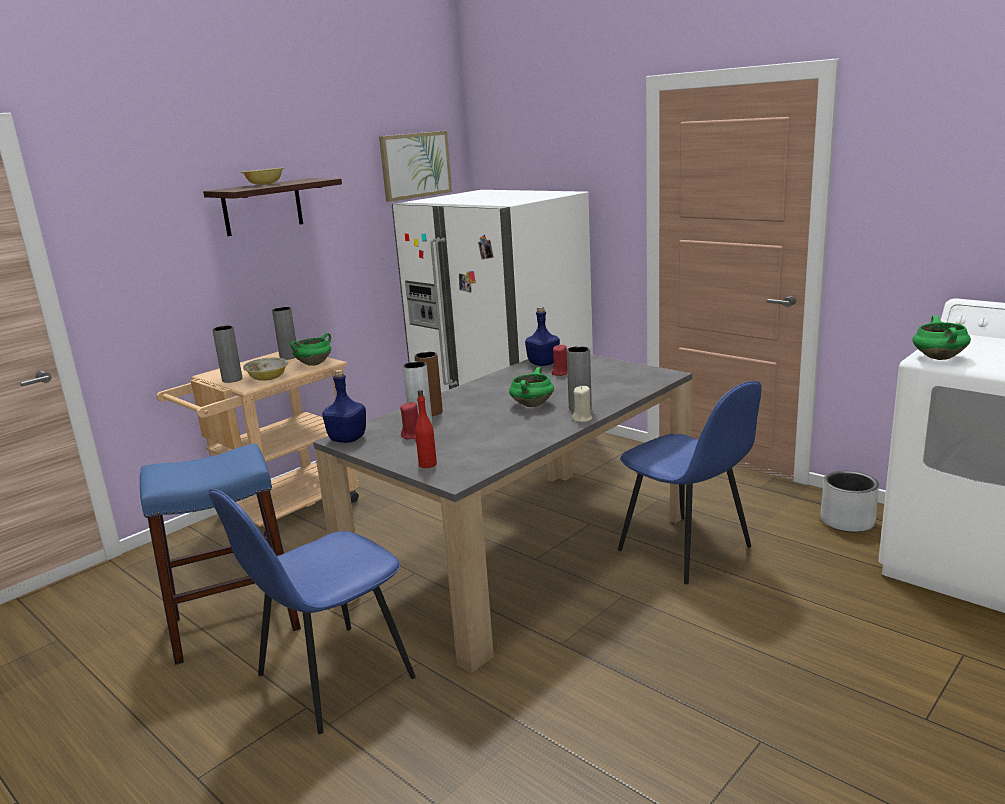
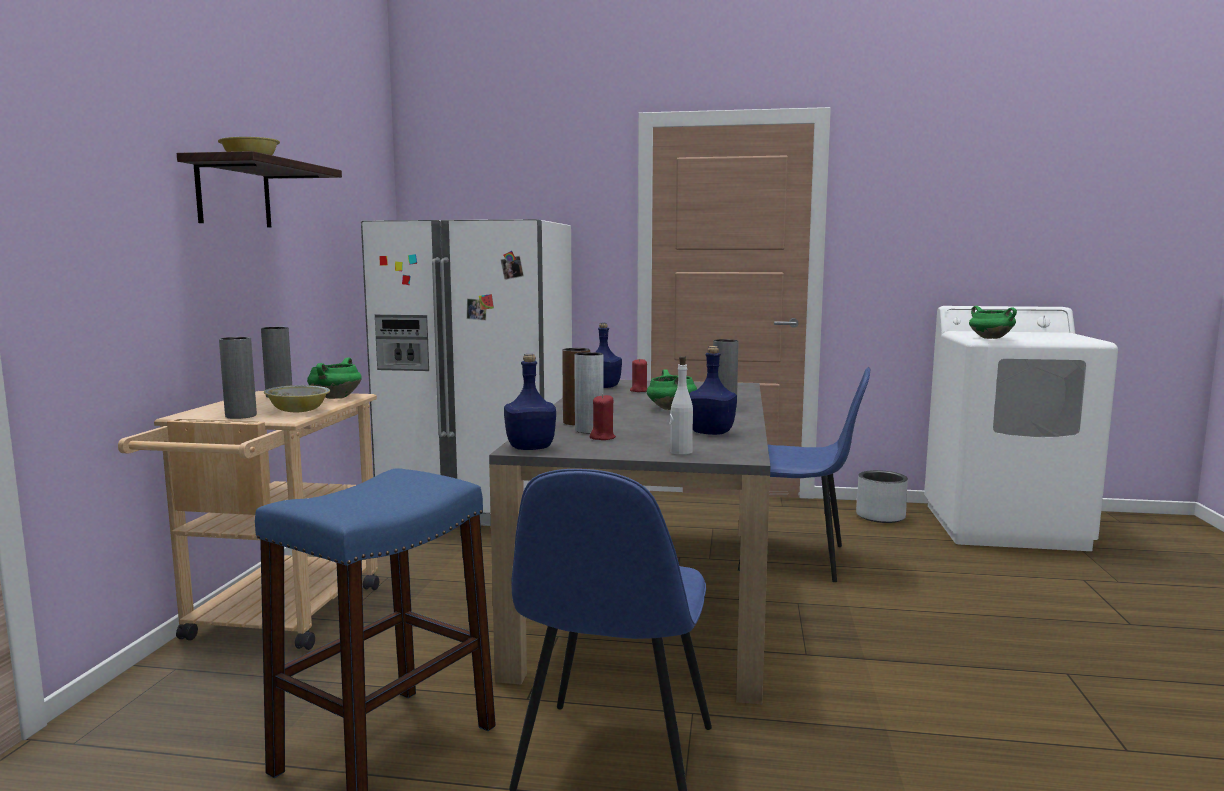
camera: 35 degrees left, 10 degrees down
picture [379,131,452,202] -> none
red bottle [415,390,437,468] -> white bottle [670,356,693,455]
beige candle [572,386,592,423] -> none
none -> blue bottle [689,346,737,435]

